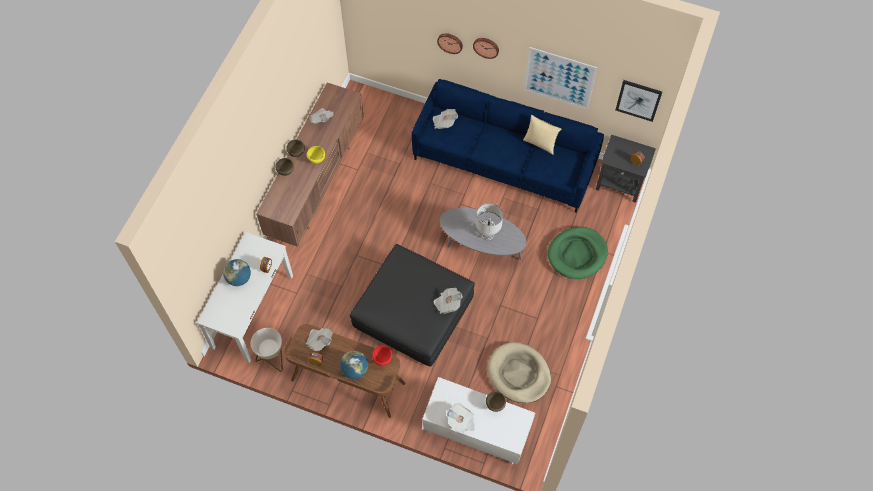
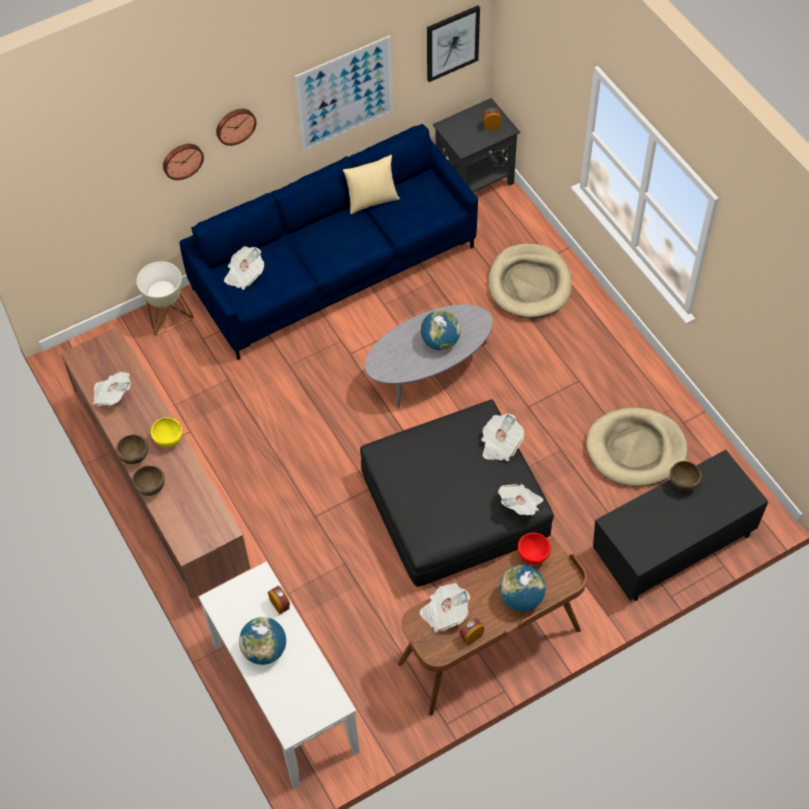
camera: 50 degrees left, 5 degrees down
planter [251,328,283,372] -> planter moved to [136,261,193,335]
white tv stand [422,377,535,465] -> black tv stand [593,450,769,602]
newspaper [446,403,474,433] -> newspaper moved to [498,484,543,515]
white table lamp [476,203,503,241] -> globe [421,310,461,350]
green dog bed [548,227,608,279] -> beige dog bed [488,243,572,319]

